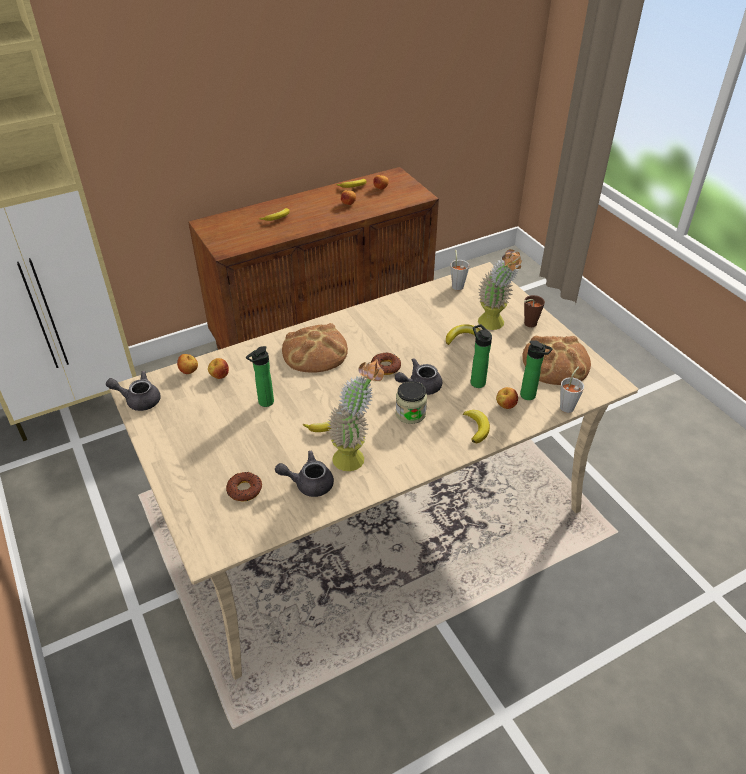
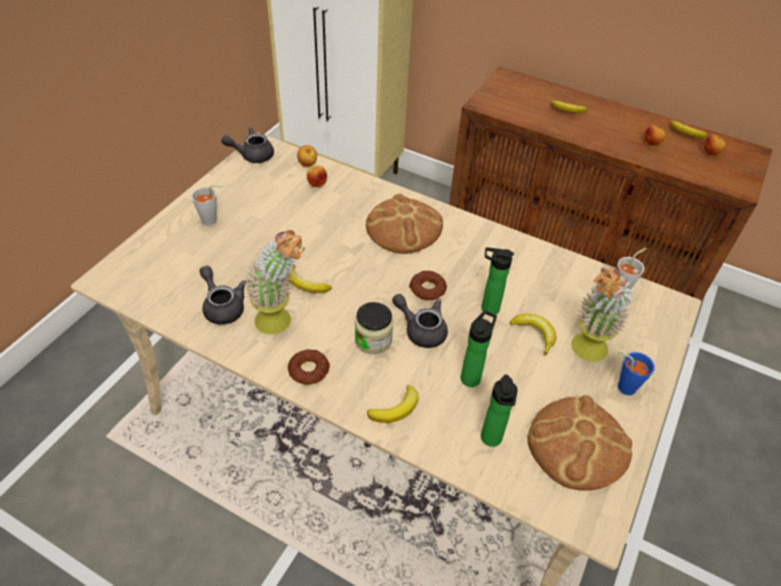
camera: 55 degrees right, 5 degrees up
grey teapot [106,371,161,411] -> grey teapot turned 75 degrees counterclockwise [221,127,274,163]
donut [226,472,262,502] -> donut moved to [288,349,330,385]
bottle [246,346,274,407] -> bottle moved to [481,247,514,316]
apple [496,387,518,409] -> none
brown cup [524,295,545,327] -> blue cup [617,350,655,395]
grey cup [560,366,584,413] -> grey cup moved to [191,185,223,226]

